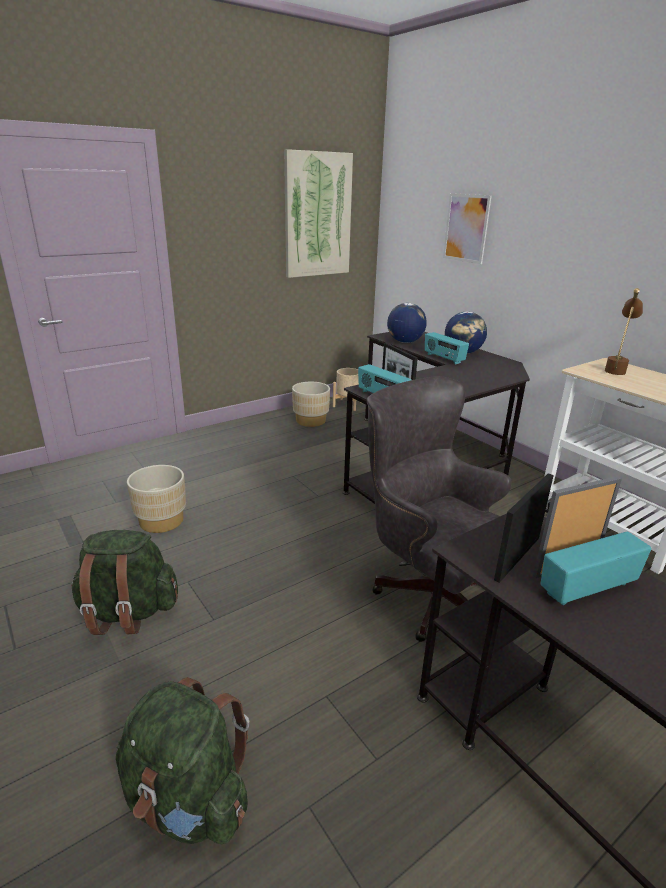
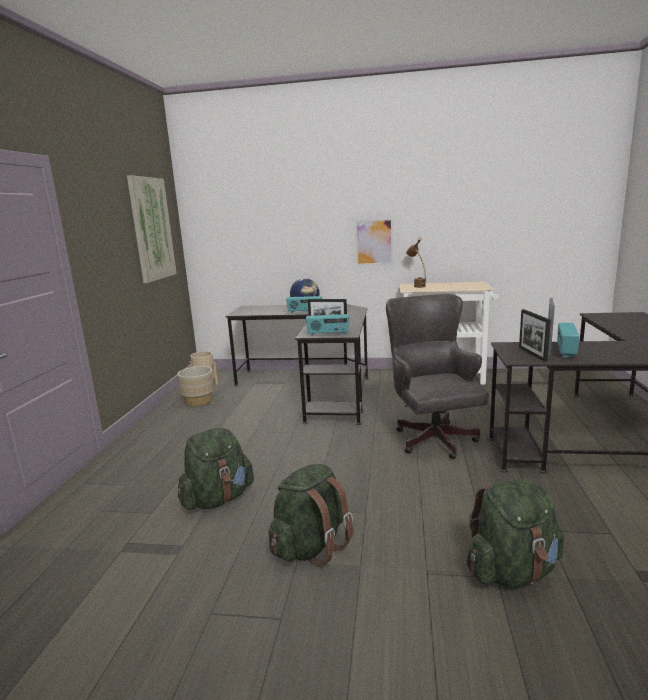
camera: 45 degrees left, 10 degrees down
beige planter [127,465,186,533] -> green backpack [178,427,254,510]
grey office chair [367,376,512,642] -> grey office chair turned 75 degrees clockwise [386,294,489,459]
globe [387,303,427,343] -> none
picture [443,193,492,264] -> picture moved to [355,218,394,266]

